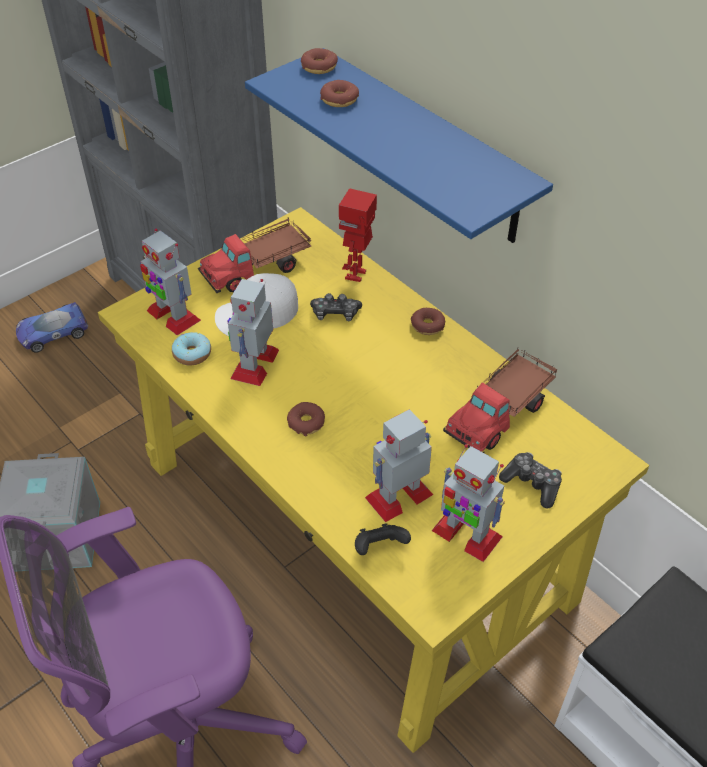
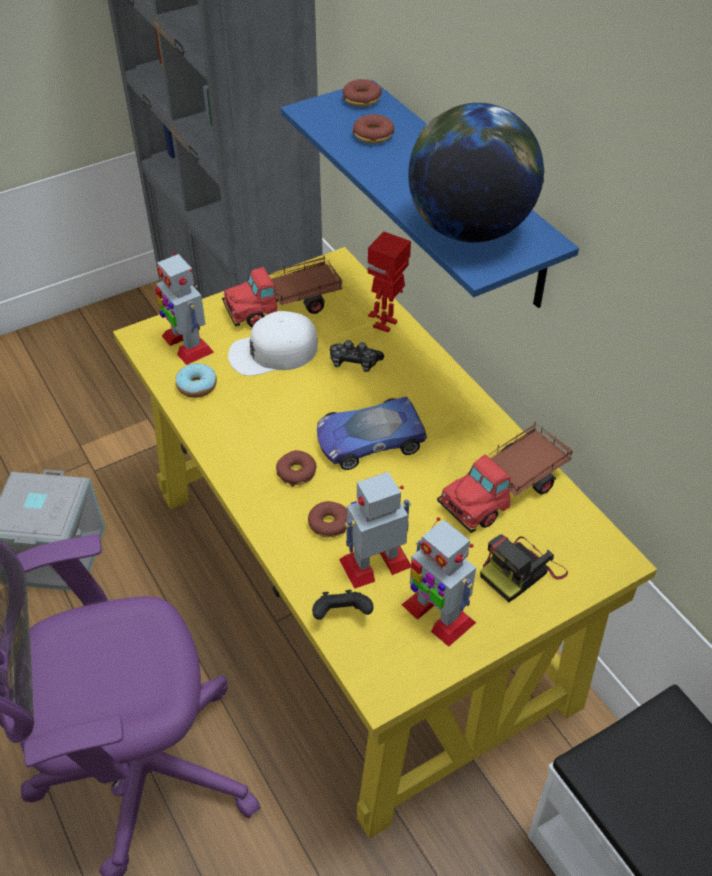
camera: 10 degrees right, 0 degrees up
toy car [16,302,88,353] -> toy car moved to [317,397,427,470]
toy robot [228,279,279,386] -> none
donut [411,308,445,335] -> donut moved to [308,501,347,537]
game controller [499,452,562,509] -> camera [480,534,568,602]
none -> globe [408,103,544,242]

